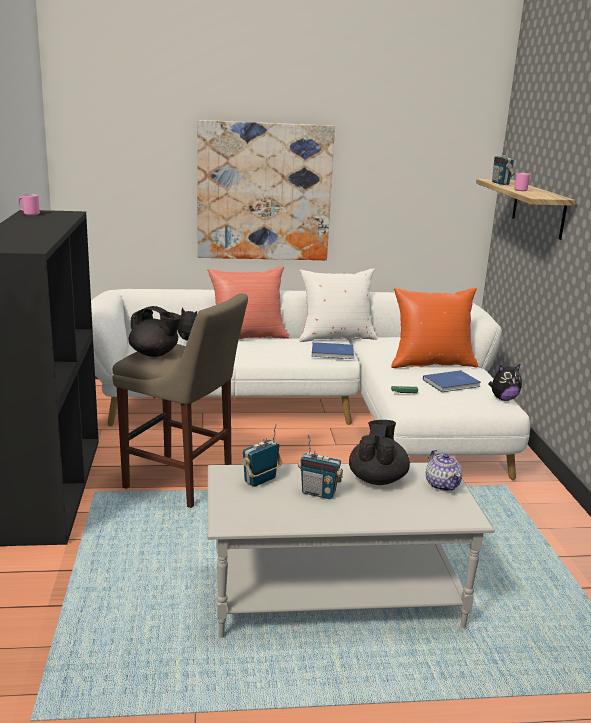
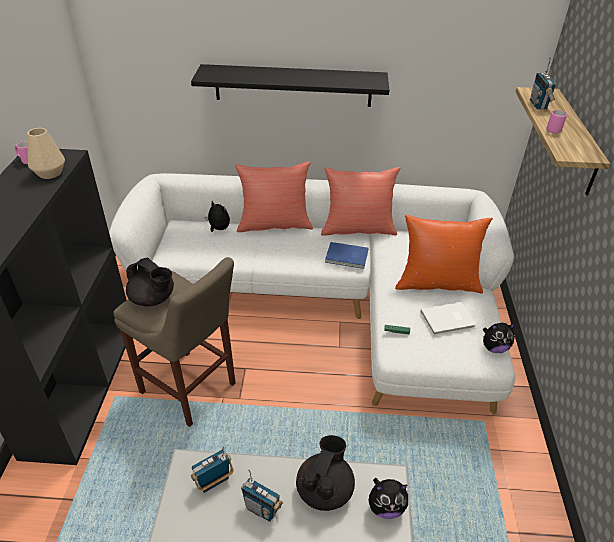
camera: 10 degrees right, 20 degrees up
picture [197,120,335,260] -> black shelf [191,64,389,107]
white pillow [299,268,378,342] -> red pillow [321,167,400,236]
blue book [423,370,481,392] -> white book [420,302,476,336]
teapot [426,450,462,491] -> plush toy [369,478,408,519]
none -> beige vase [27,128,65,179]

